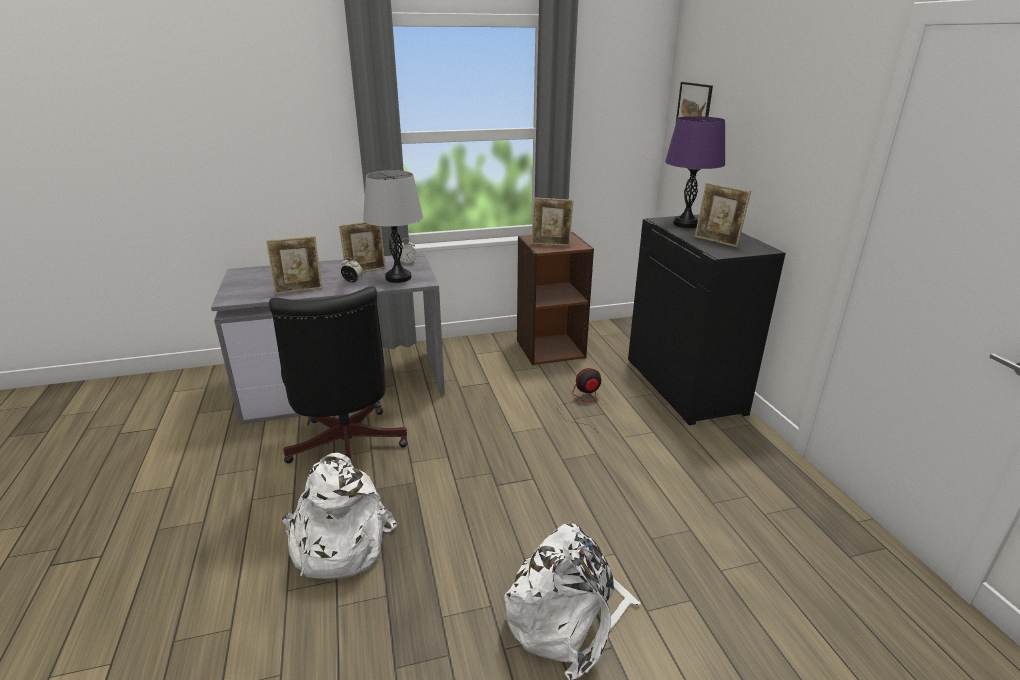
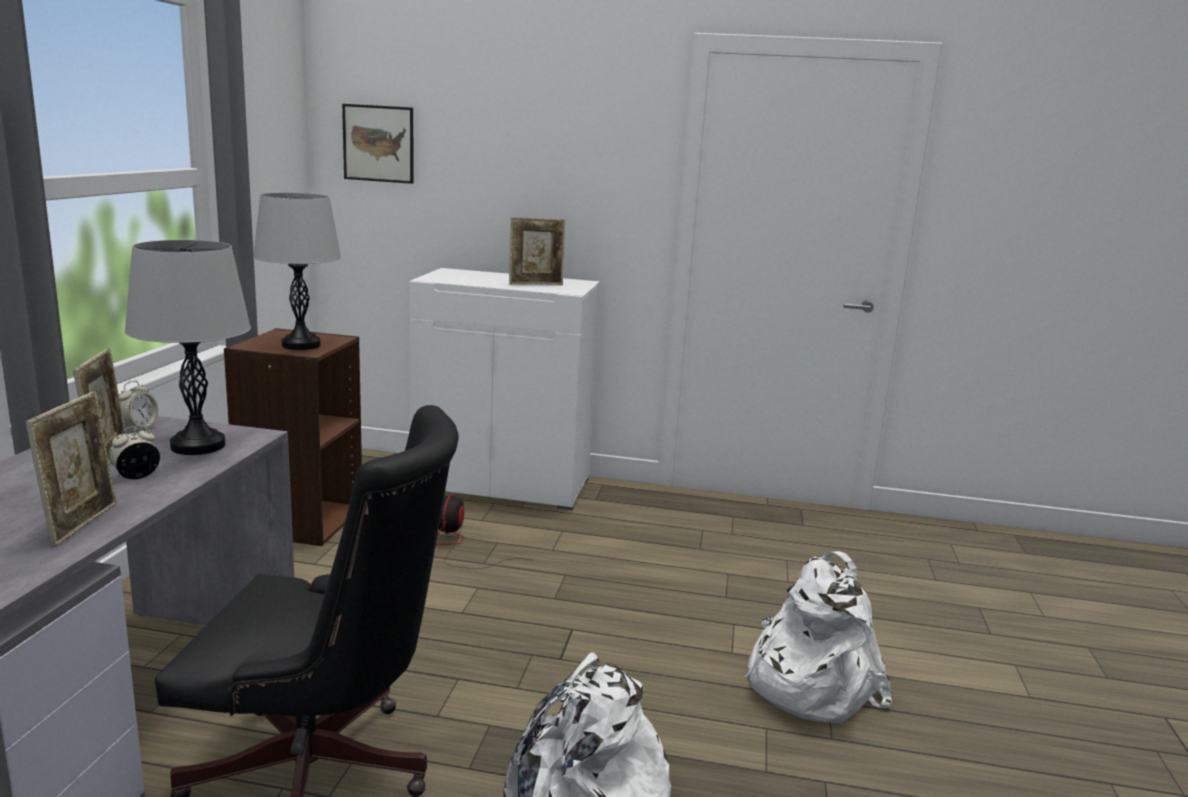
camera: 65 degrees left, 10 degrees down
picture frame [532,197,574,246] -> grey table lamp [253,193,341,350]
black cabinet [628,214,786,425] -> white cabinet [409,268,600,510]
purple table lamp [665,116,725,228] -> none

